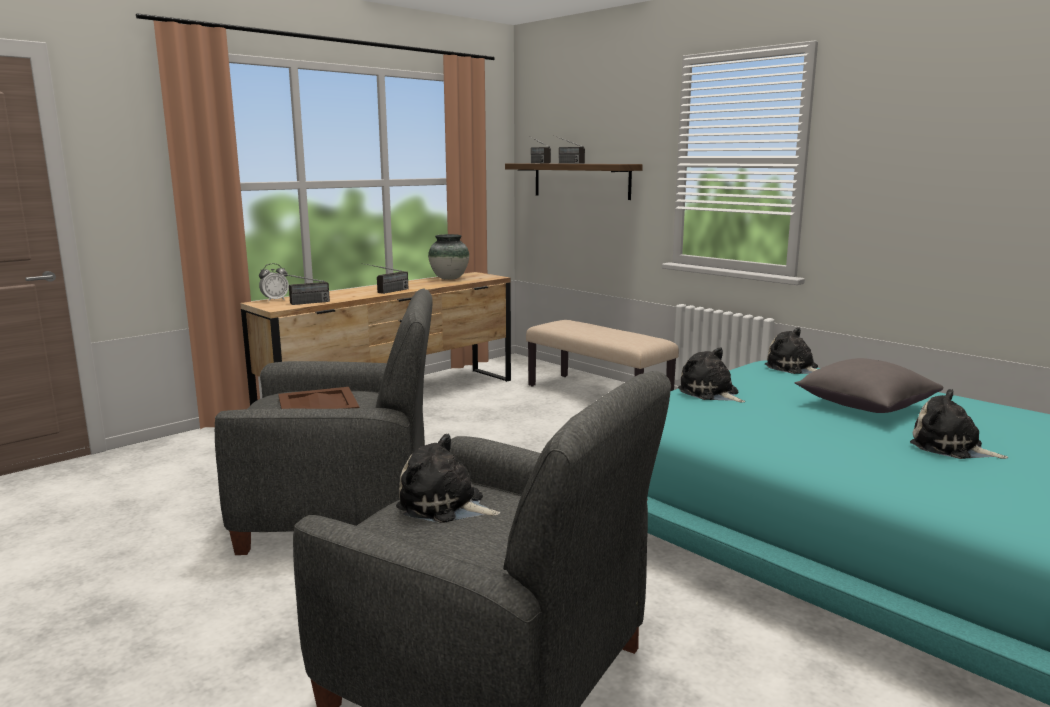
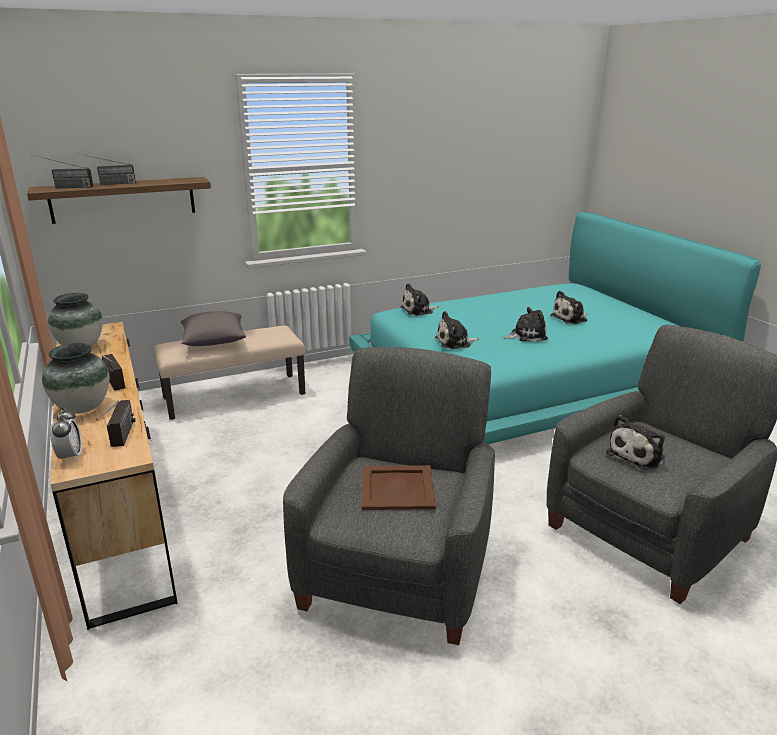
camera: 70 degrees left, 10 degrees up
grey pillow [795,358,944,413] -> grey pillow moved to [180,311,246,346]
none -> vase [42,343,109,414]
none -> plush toy [503,307,548,342]

